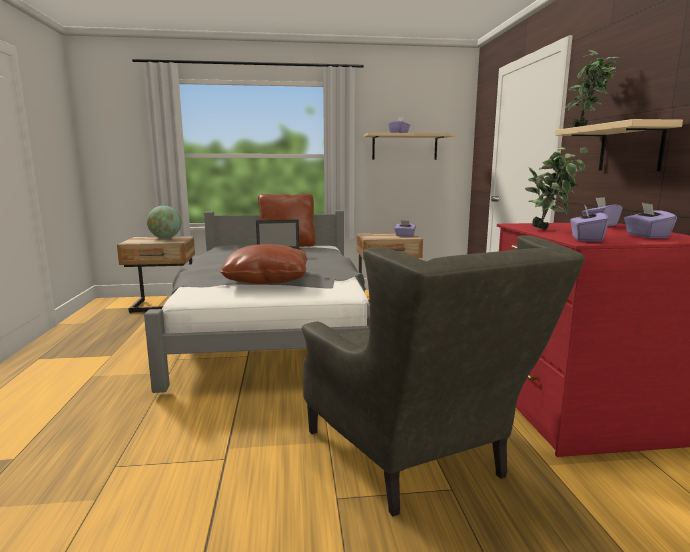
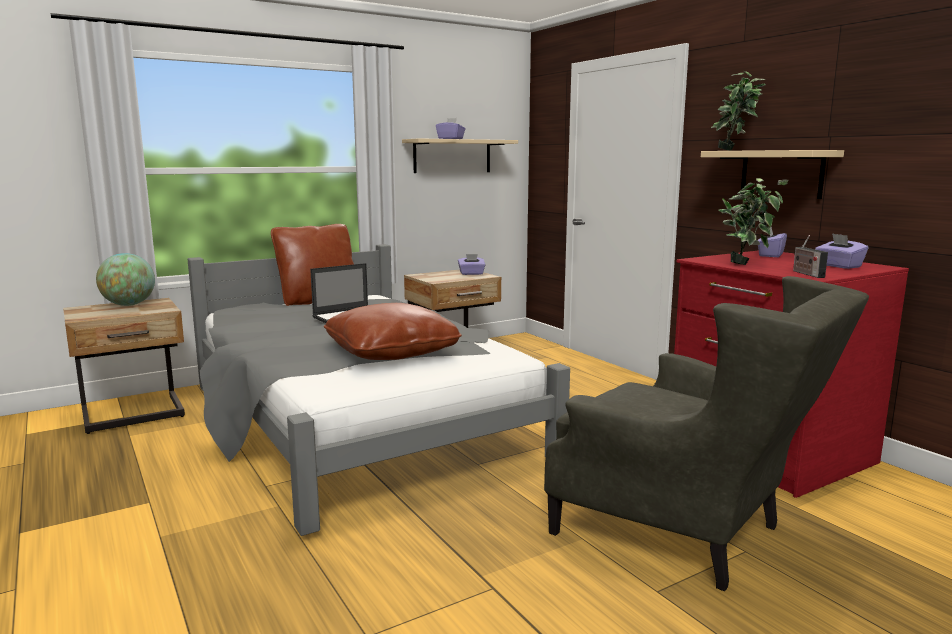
camera: 25 degrees left, 0 degrees up
purple tissue box [570,205,609,242] -> radio [793,235,828,278]

